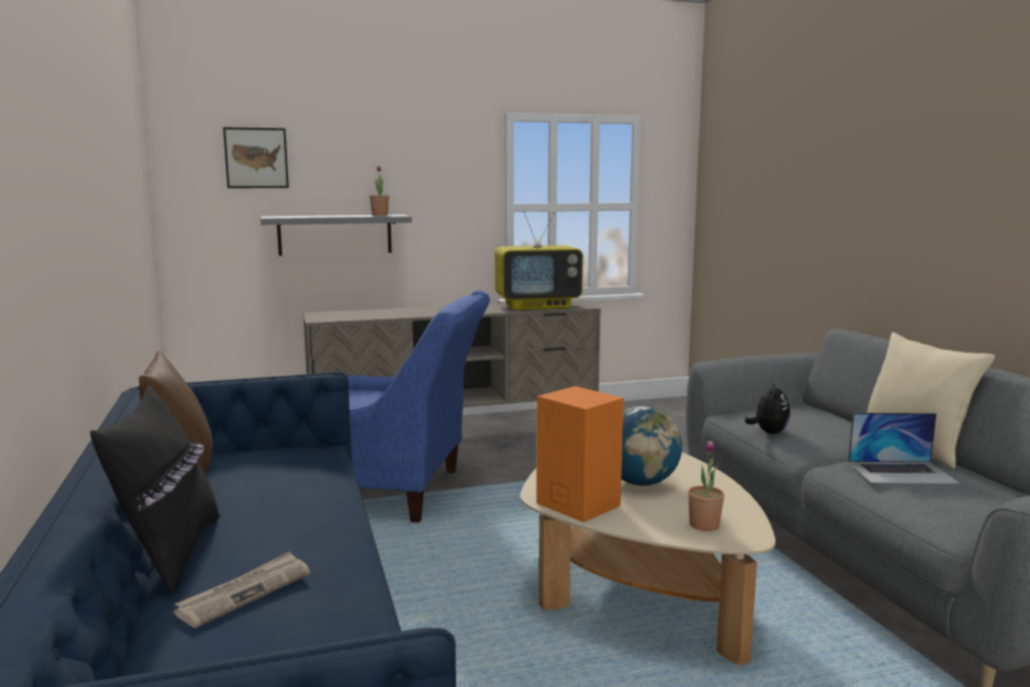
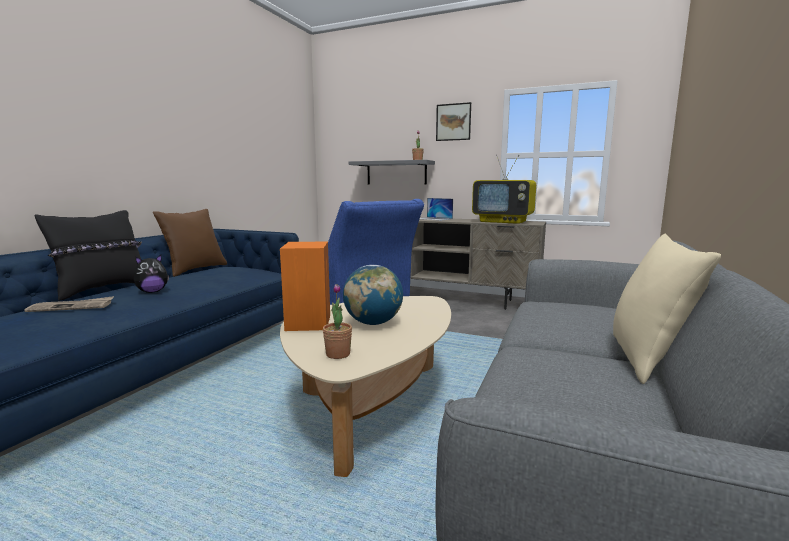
camera: 40 degrees right, 0 degrees up
picture [223,127,289,188] -> picture moved to [436,102,471,141]
plush toy [745,382,790,434] -> plush toy moved to [134,255,169,293]
laptop [848,413,960,484] -> laptop moved to [420,198,453,221]

